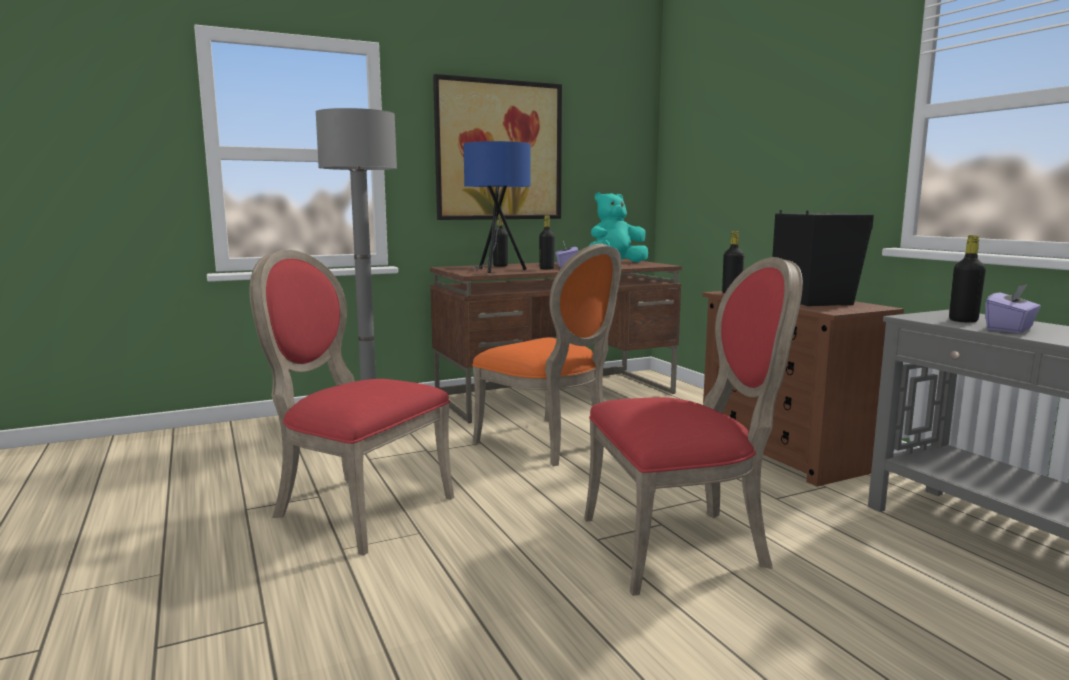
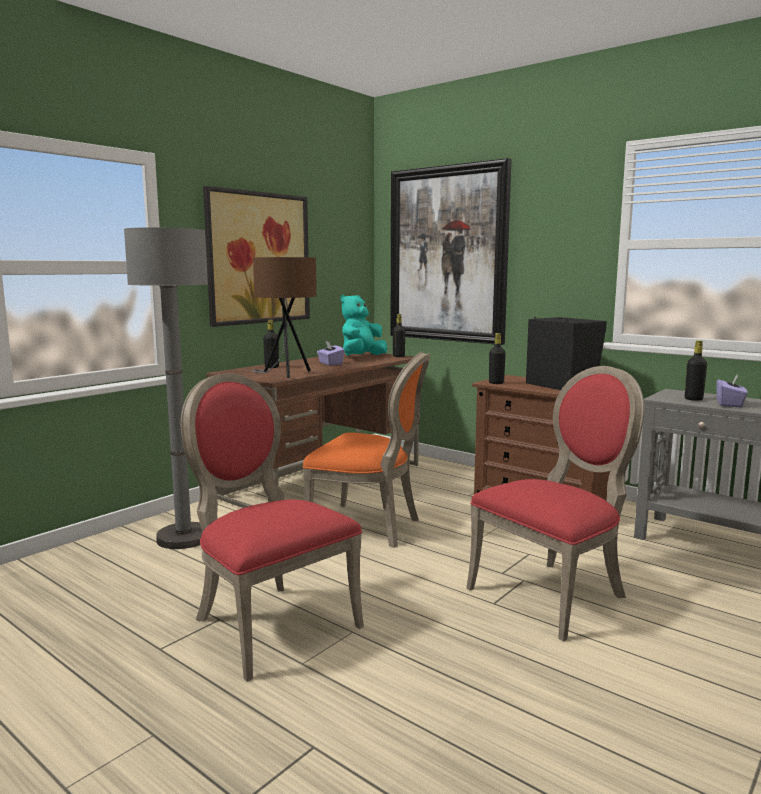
camera: 25 degrees left, 0 degrees up
red chair [250,250,454,556] -> red chair turned 45 degrees clockwise [180,373,364,682]
blue table lamp [464,141,531,273] -> brown table lamp [252,257,317,378]
black bottle [539,215,555,270] -> black bottle moved to [393,314,405,357]
none -> picture [391,158,512,345]

